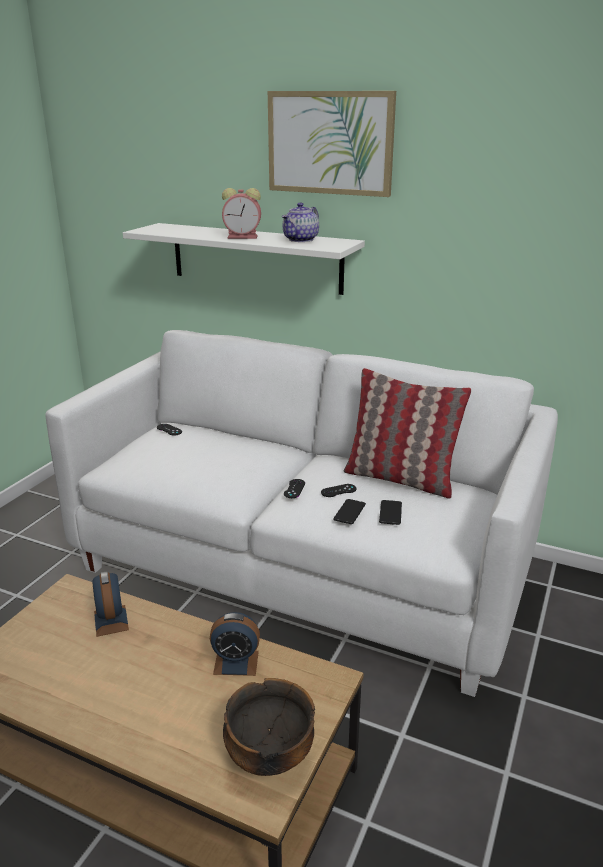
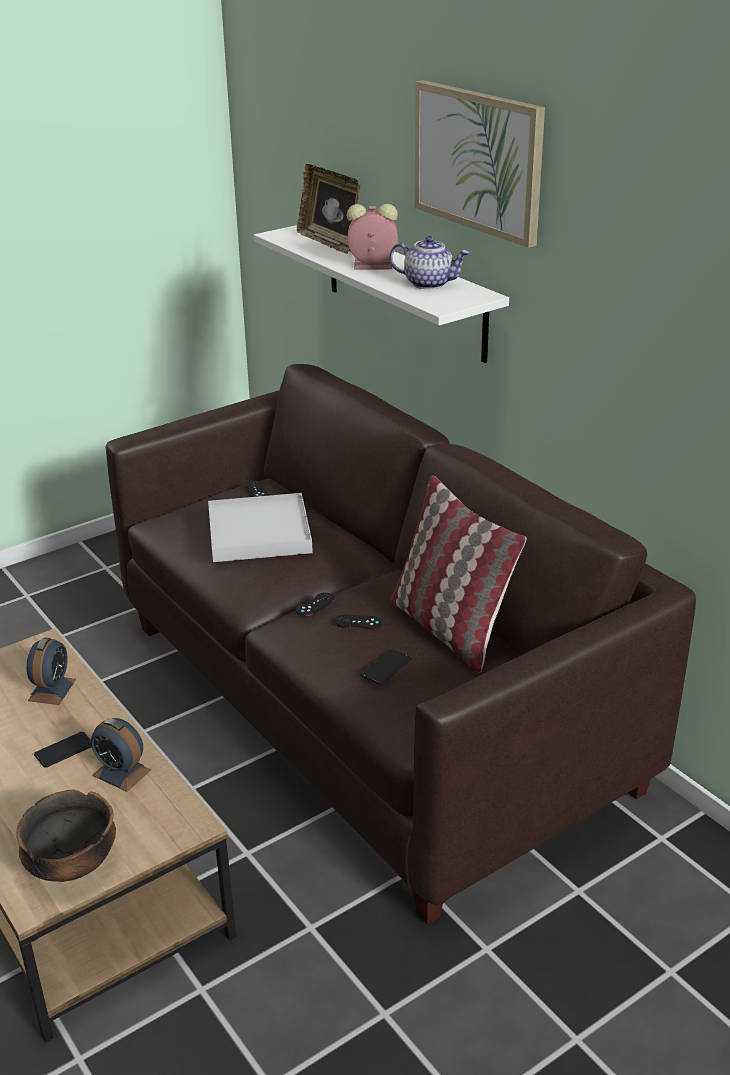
camera: 30 degrees right, 5 degrees up
white sofa [45,330,558,697] -> brown sofa [106,364,696,925]
alarm clock [222,188,261,239] -> alarm clock turned 150 degrees clockwise [347,204,398,270]
teapot [282,203,319,242] -> teapot turned 135 degrees counterclockwise [389,236,470,289]
phone [333,499,366,524] -> phone moved to [34,732,92,768]
none -> white tray [208,493,313,562]
none -> picture frame [297,164,361,254]

